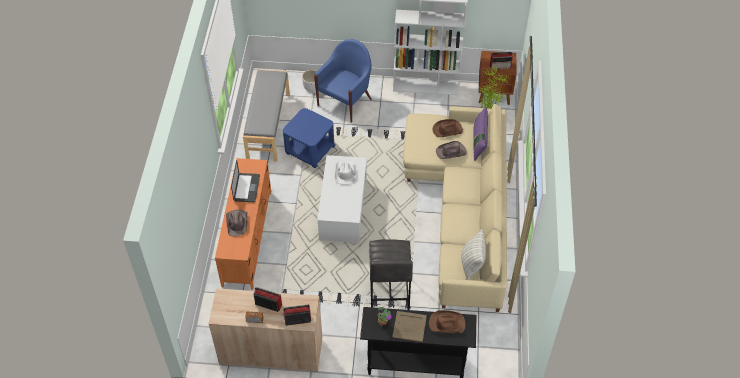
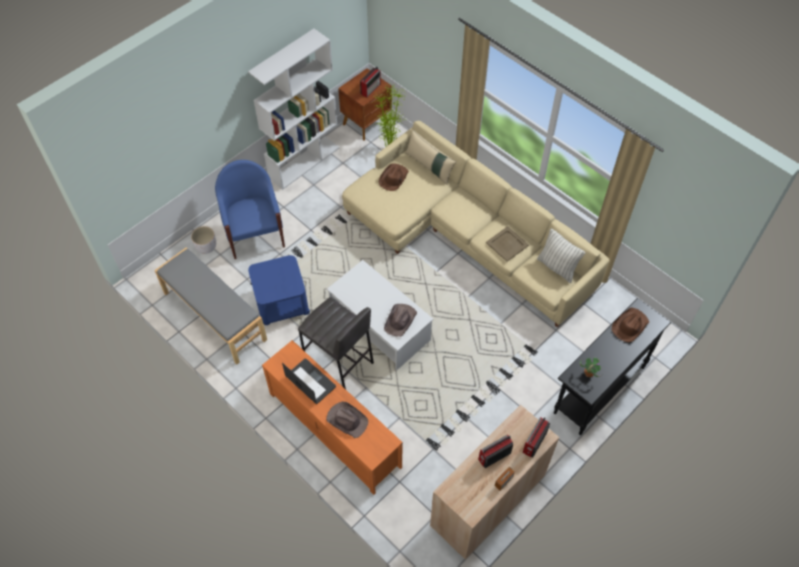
camera: 50 degrees left, 5 degrees up
white hat [335,160,355,185] -> none
grey stool [369,239,413,310] -> grey stool moved to [298,297,374,389]
beige tray [392,311,427,342] -> beige tray moved to [486,226,529,262]
brown hat [436,141,467,159] -> brown hat moved to [384,304,417,337]
purple pillow [473,107,488,161] -> beige pillow [405,130,456,185]

